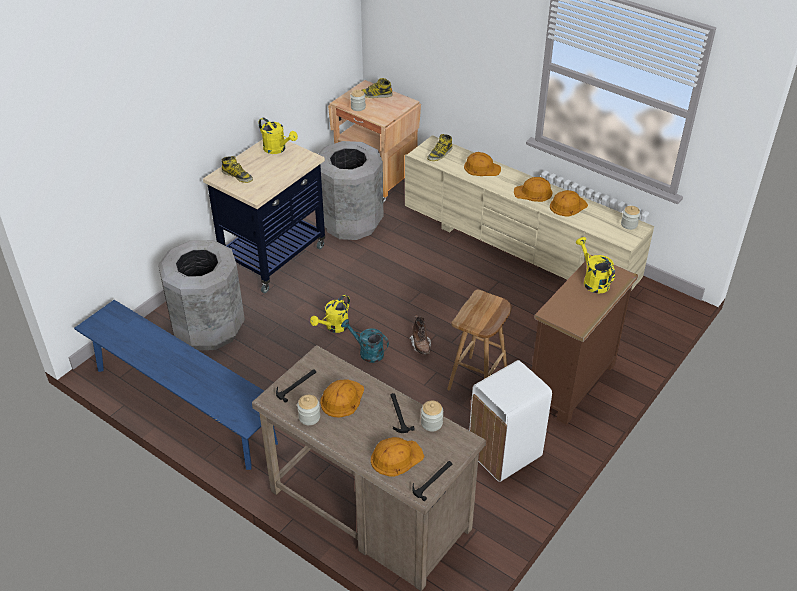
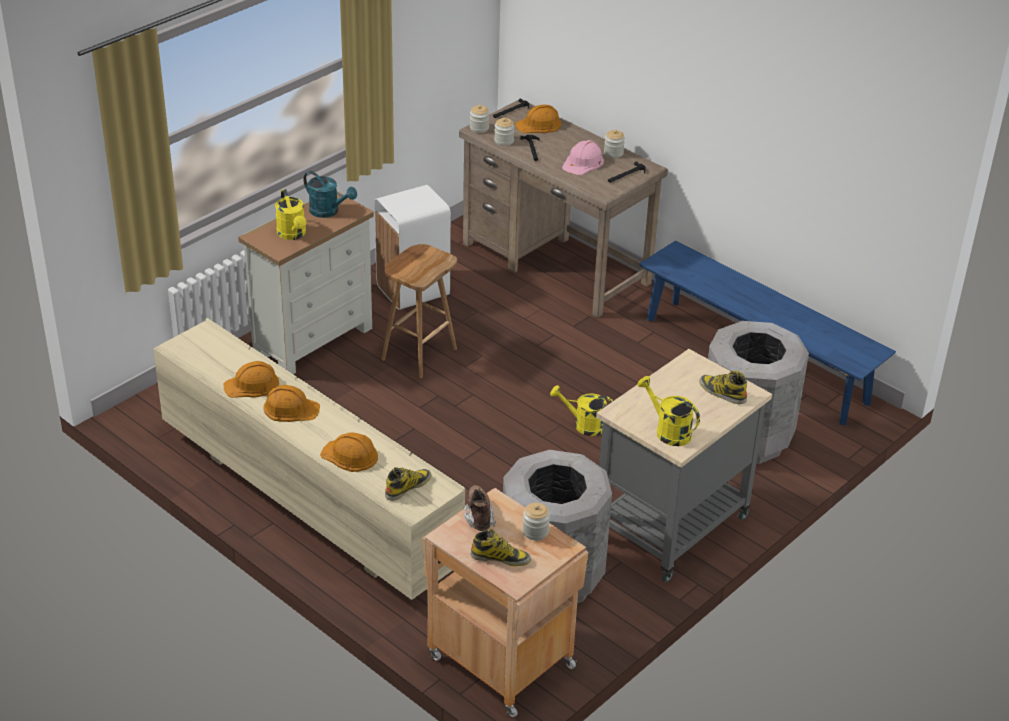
camera: 175 degrees left, 5 degrees down
blue cart [203,139,325,293] -> grey cart [596,349,772,583]
yellow watering can [310,295,350,333] -> yellow watering can turned 120 degrees counterclockwise [550,385,613,436]
orange hard hat [320,379,364,417] -> pink hard hat [562,140,604,175]
turquoise watering can [341,319,389,363] -> turquoise watering can moved to [303,171,357,218]
brown boot [409,315,431,355] -> brown boot moved to [464,485,496,531]
brown dresser [532,254,638,425] -> white dresser [238,191,374,374]
jar [621,206,640,230] -> jar moved to [470,105,490,133]

